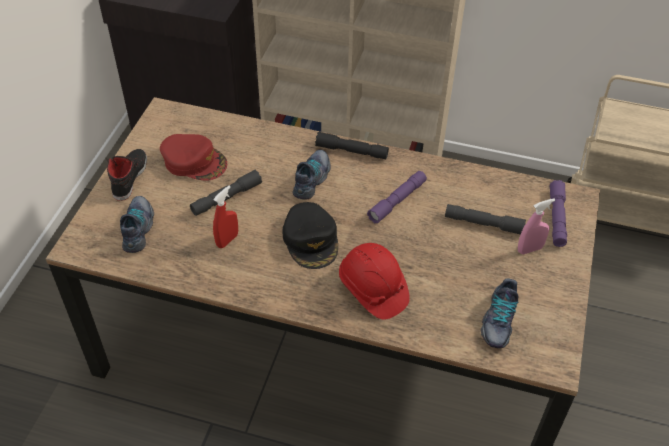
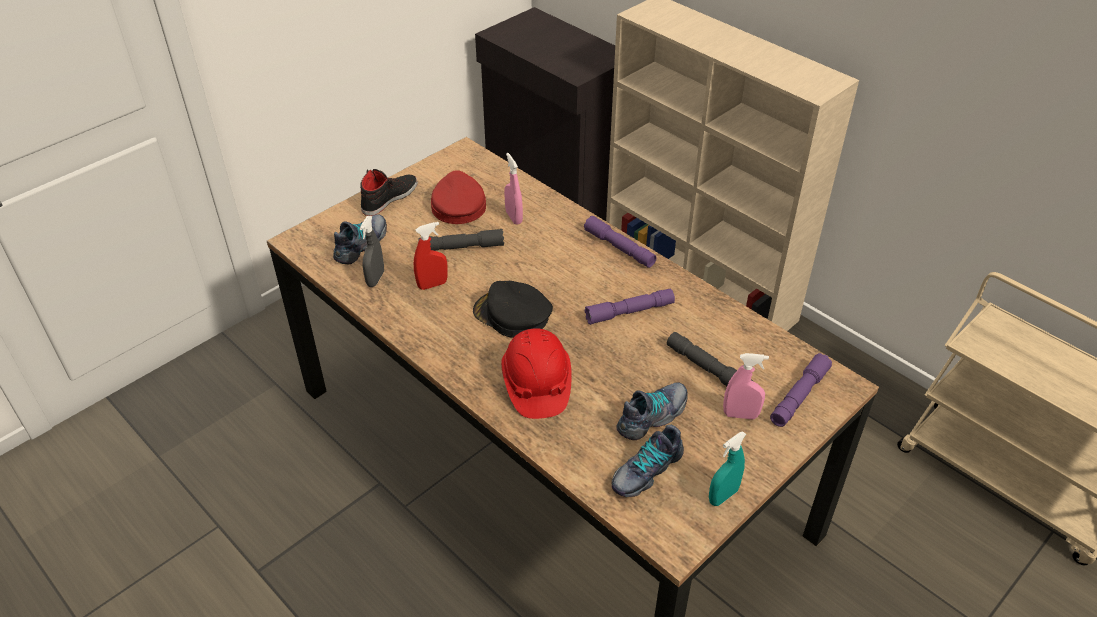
camera: 30 degrees right, 5 degrees down
red cap [160,134,227,180] -> red cap turned 150 degrees counterclockwise [431,170,486,224]
black cap [282,202,338,269] -> black cap turned 105 degrees clockwise [473,281,553,338]
shoe [293,150,331,200] -> shoe moved to [616,382,688,440]
black flashlight [315,132,389,159] -> purple flashlight [584,216,657,268]
none -> grey spray bottle [360,216,384,287]
none -> pink spray bottle [504,153,523,225]
none -> turquoise spray bottle [709,431,746,506]

